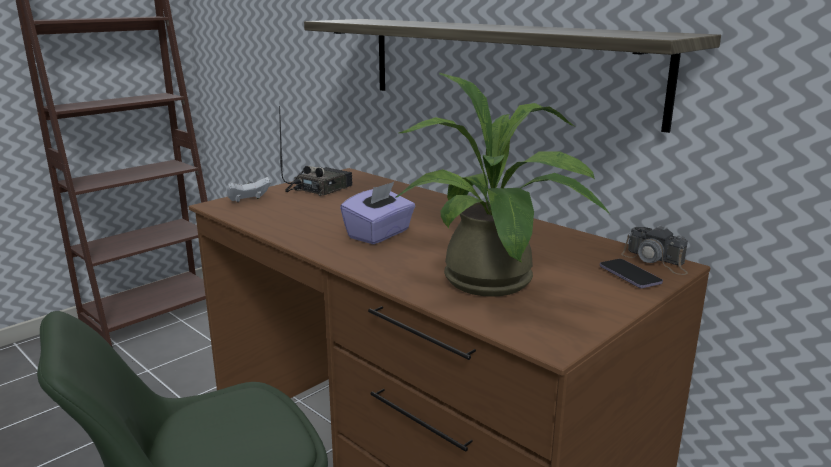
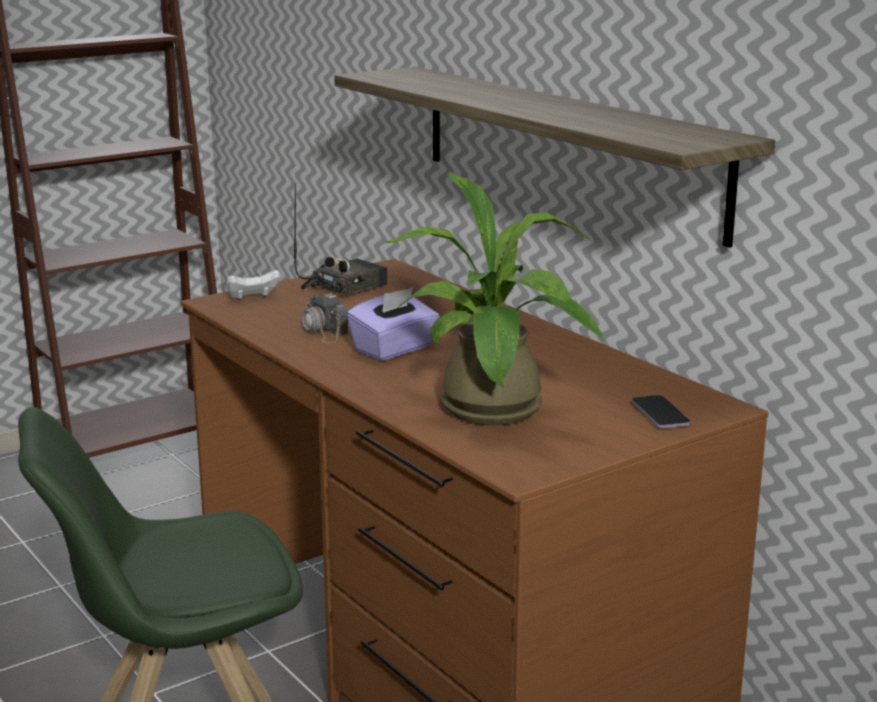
camera: 10 degrees right, 0 degrees up
camera [621,225,688,275] -> camera moved to [298,293,348,343]

